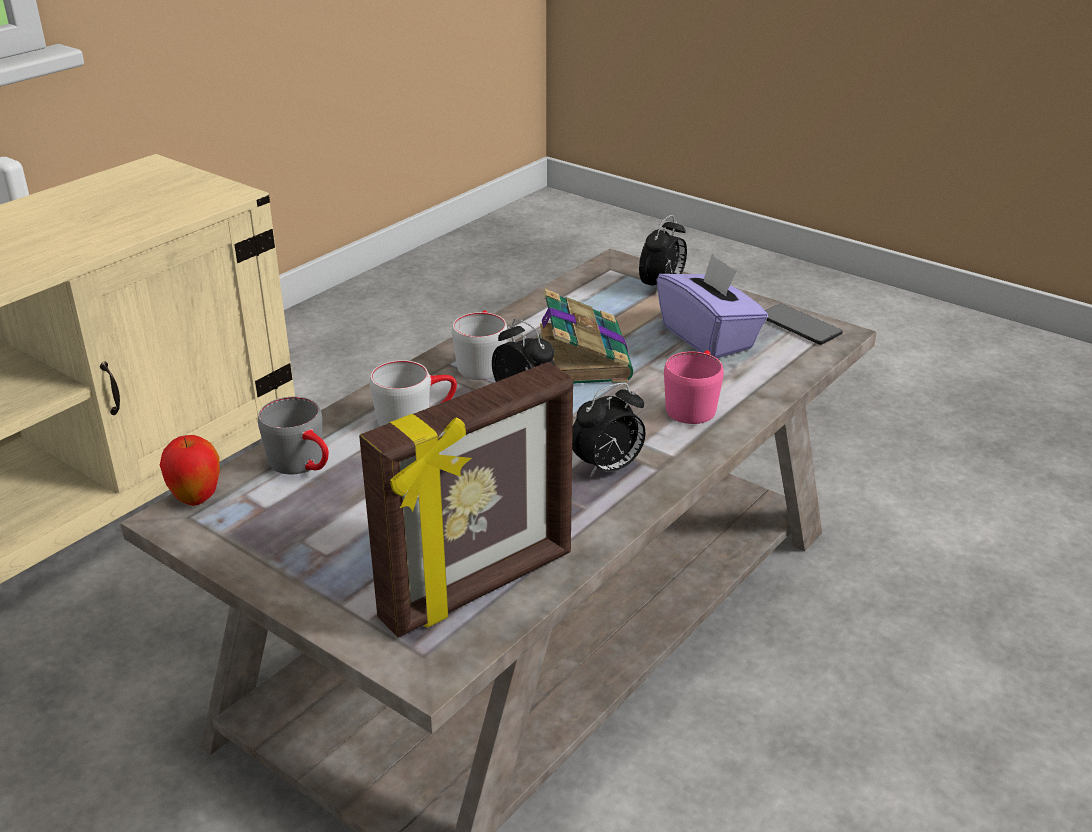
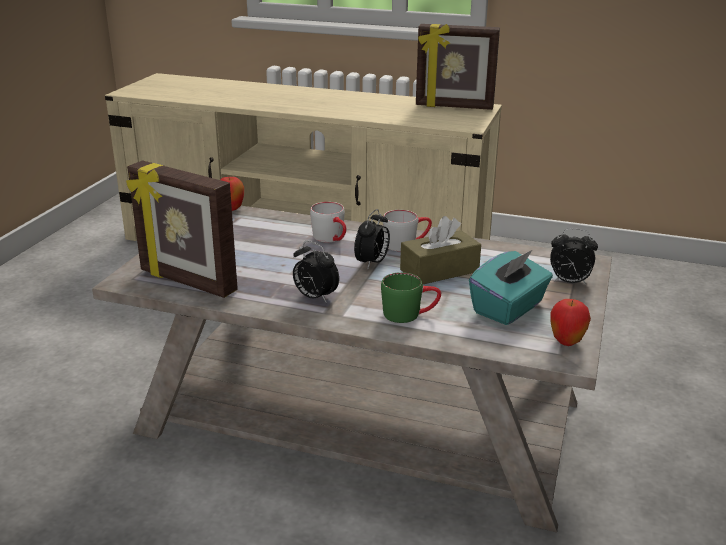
camera: 70 degrees right, 5 degrees down
grey mug [258,397,329,474] -> none
book [536,289,633,384] -> brown tissue box [400,216,481,284]
purple tissue box [657,253,768,359] -> turquoise tissue box [469,250,553,325]
pink mug [664,350,724,424] -> green mug [381,272,441,323]
phone [765,304,843,345] -> apple [550,299,591,346]
none -> picture frame [416,24,500,110]

